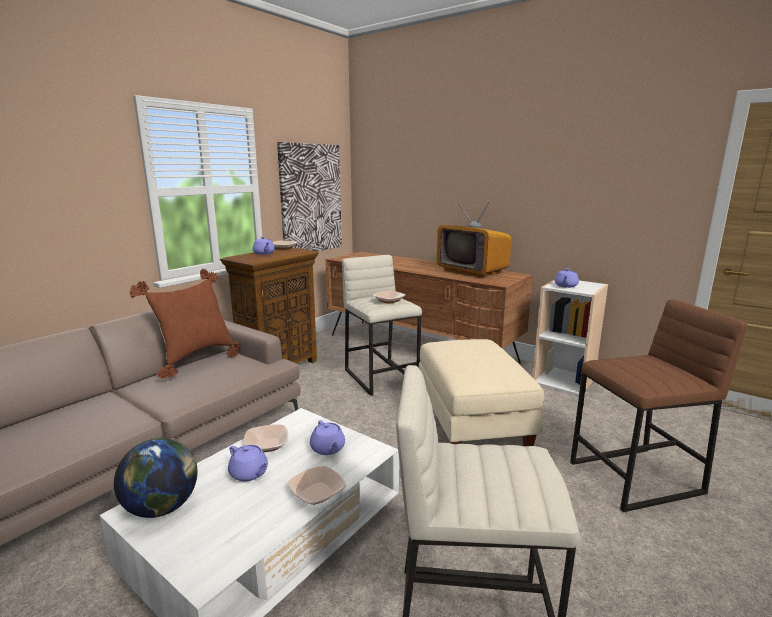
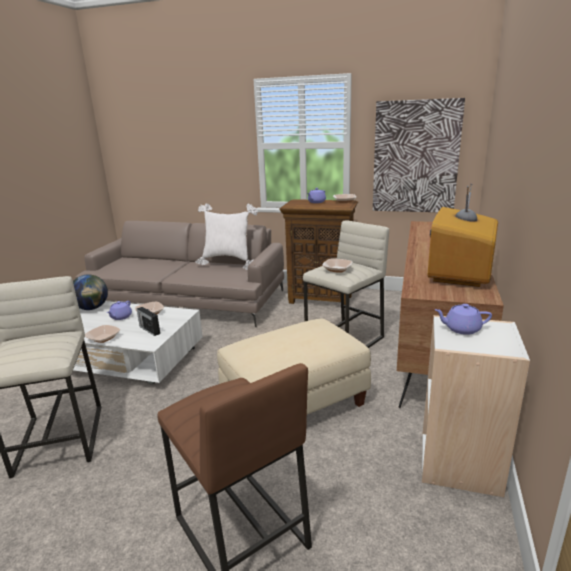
camera: 70 degrees right, 5 degrees up
brown pillow [130,269,241,379] -> white pillow [195,203,258,270]
purple teapot [310,420,345,455] -> radio [137,307,160,336]

